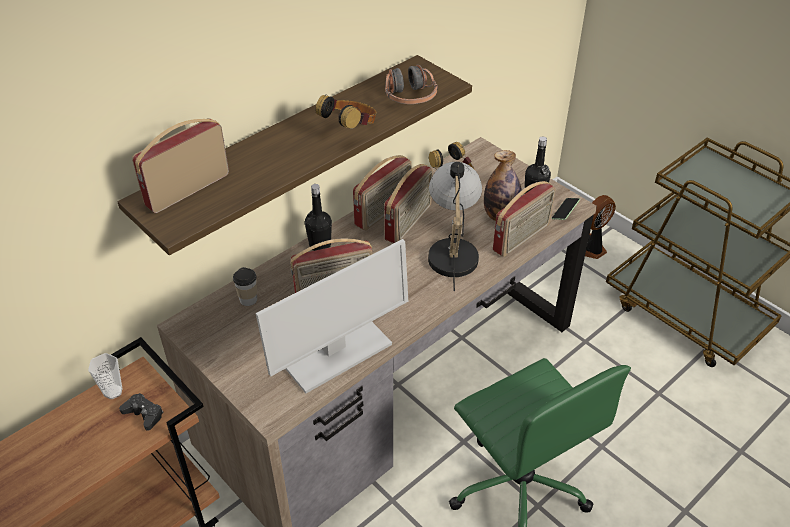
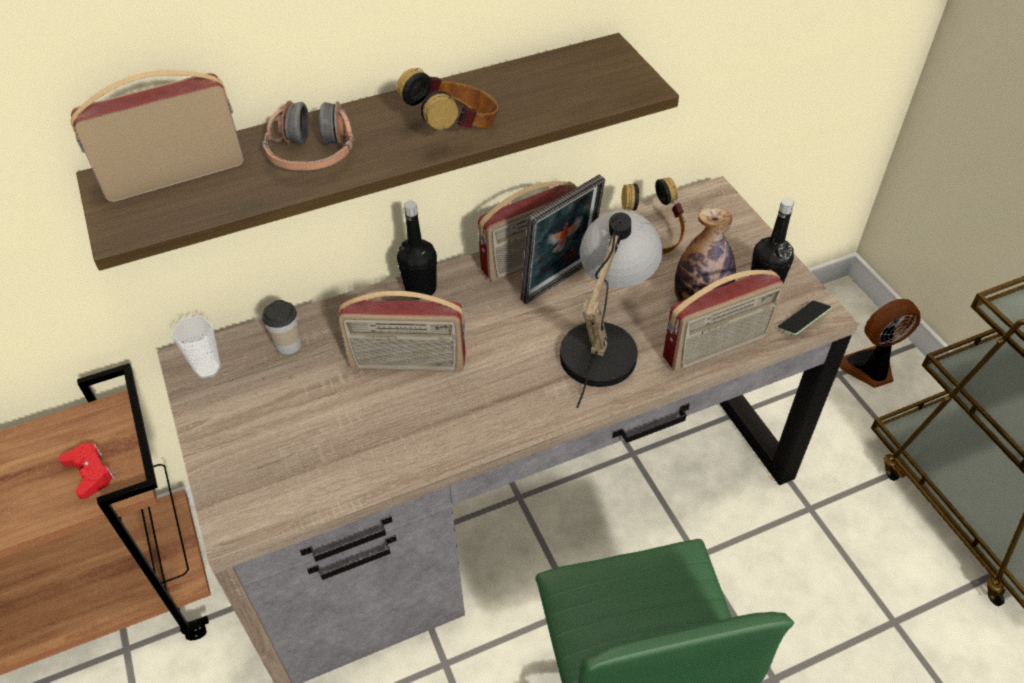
camera: 20 degrees right, 5 degrees up
cup [88,353,123,399] -> cup moved to [171,315,221,379]
black game controller [119,393,163,431] -> red game controller [59,442,115,499]
monitor [256,239,408,393] -> none
radio [384,164,433,243] -> picture frame [521,174,605,304]
headphones [385,64,438,104] -> headphones moved to [262,101,354,170]

